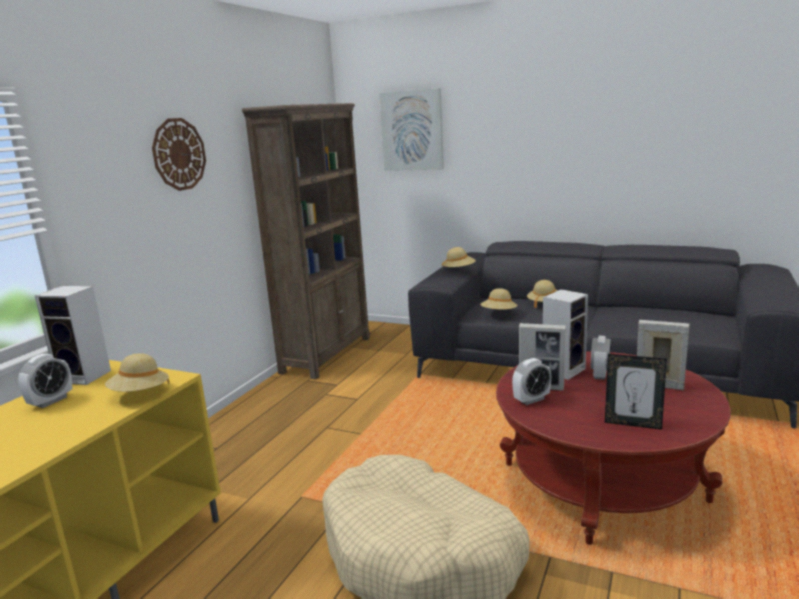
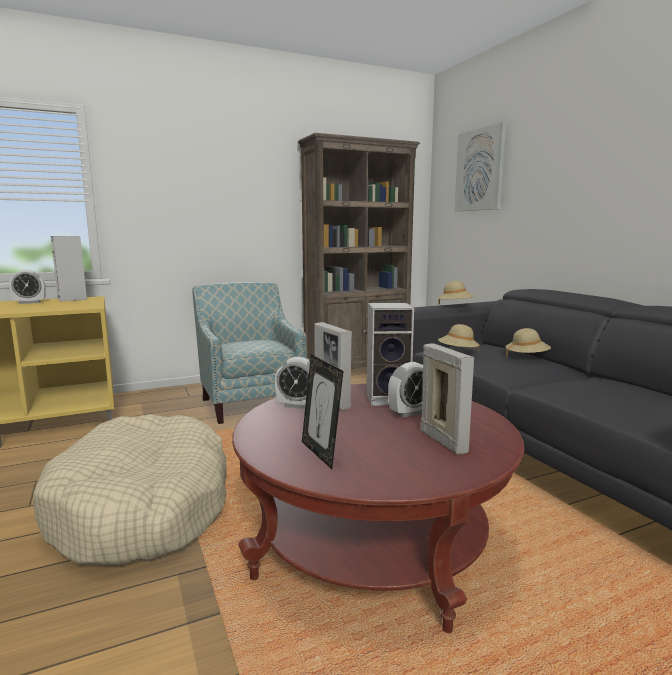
camera: 40 degrees right, 5 degrees down
beige hat [105,353,169,392] -> none
wall clock [152,118,206,191] -> none
none -> armchair [192,282,307,424]

